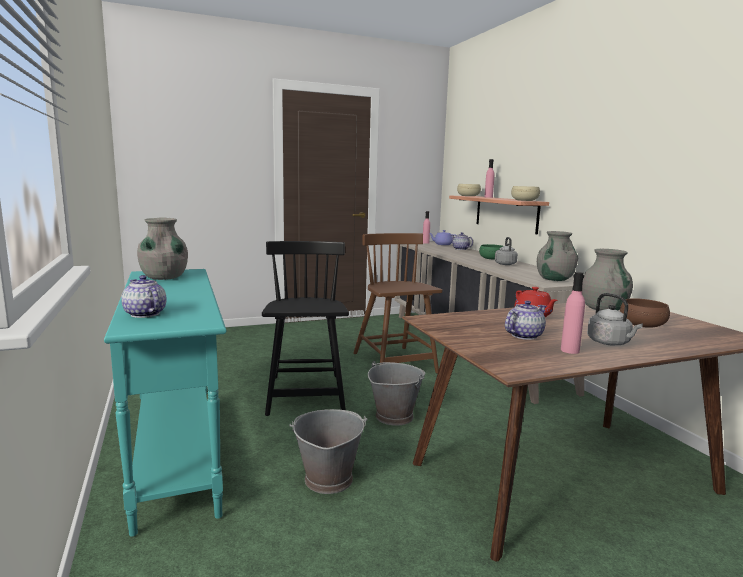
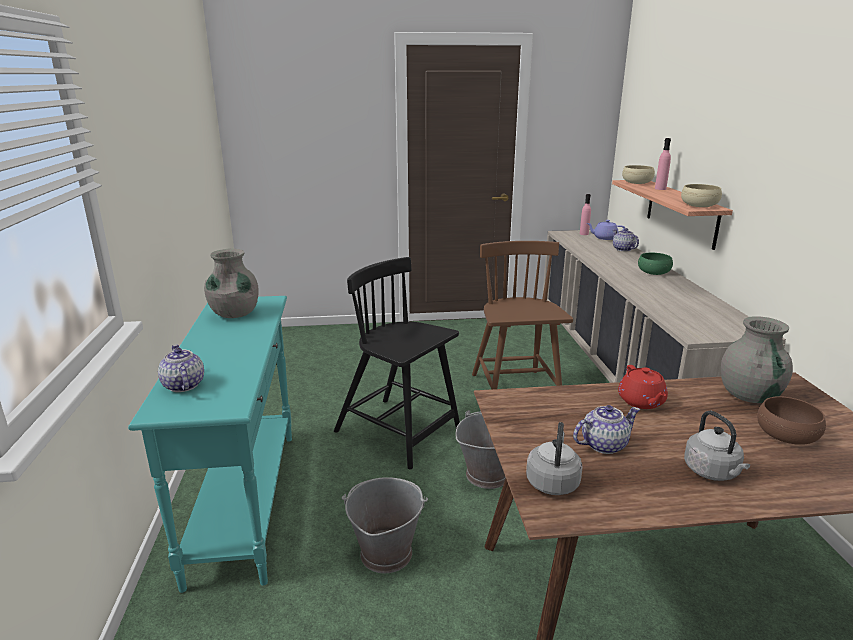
camera: 15 degrees right, 10 degrees up
black chair [262,241,349,416] -> black chair turned 60 degrees counterclockwise [334,257,460,469]
grey kettle [495,237,518,265] -> grey kettle moved to [526,422,583,495]
grey vase [537,231,578,281] -> none
pink bottle [561,272,585,354] -> none

